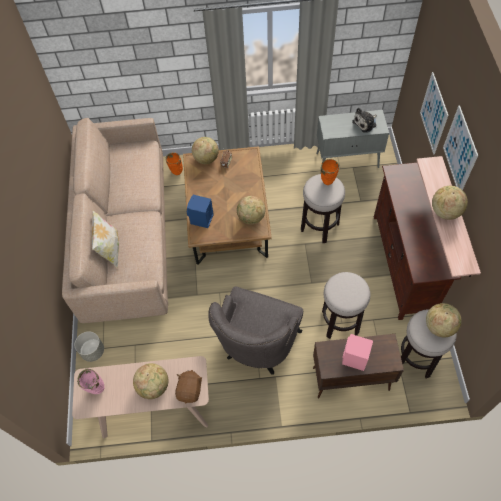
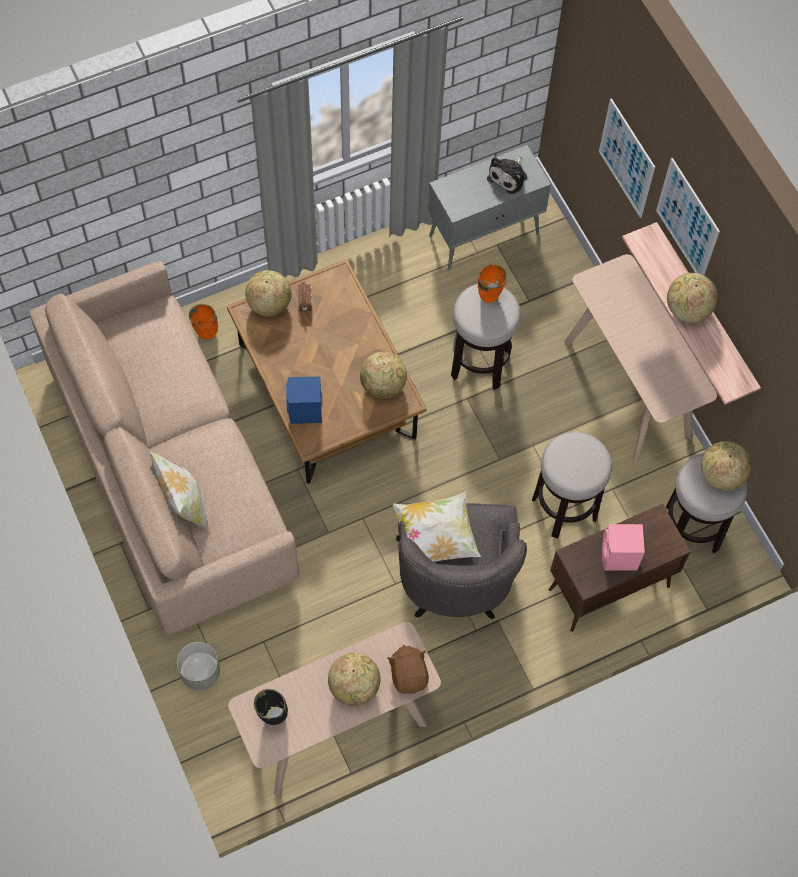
camera: 25 degrees left, 5 degrees up
pink vase [77,369,105,394] -> black vase [254,689,288,725]
brown tv stand [374,162,461,320] -> beige console table [564,254,717,462]
none -> pillow [393,491,481,562]

